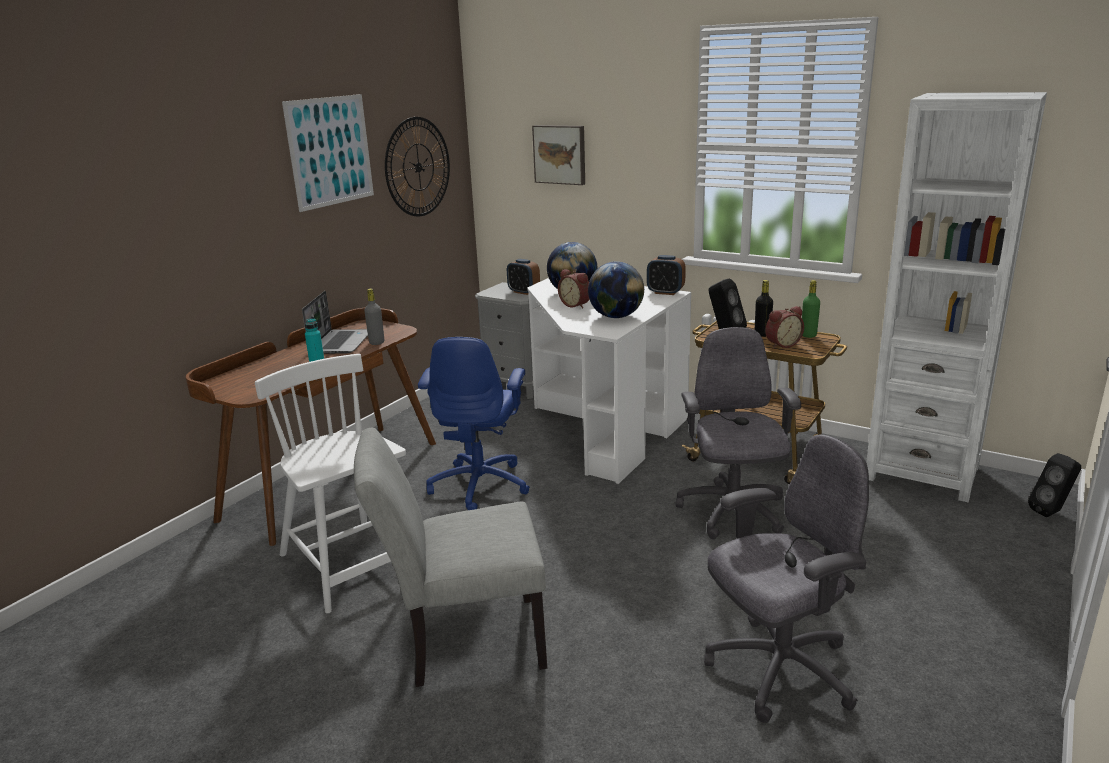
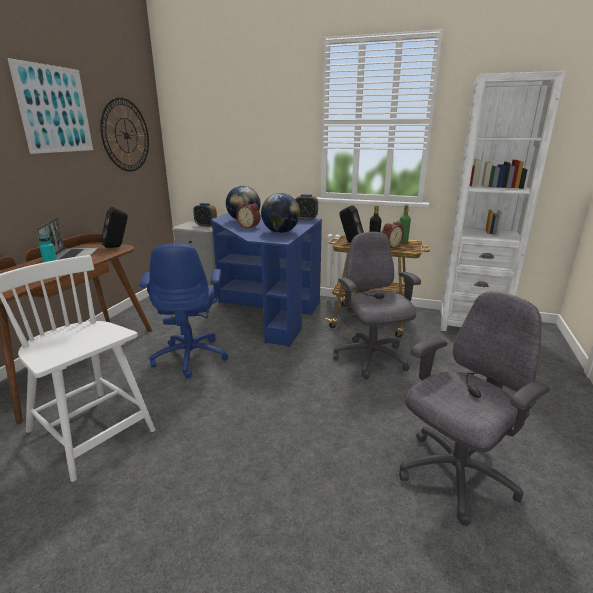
camera: 15 degrees left, 0 degrees up
grey chair [354,428,547,687] -> none
grey bottle [364,289,384,345] -> none
white desk [527,278,691,484] -> blue desk [211,213,322,347]
picture [532,125,585,185] -> none
black speaker [1028,453,1081,517] -> black speaker moved to [101,207,128,248]

